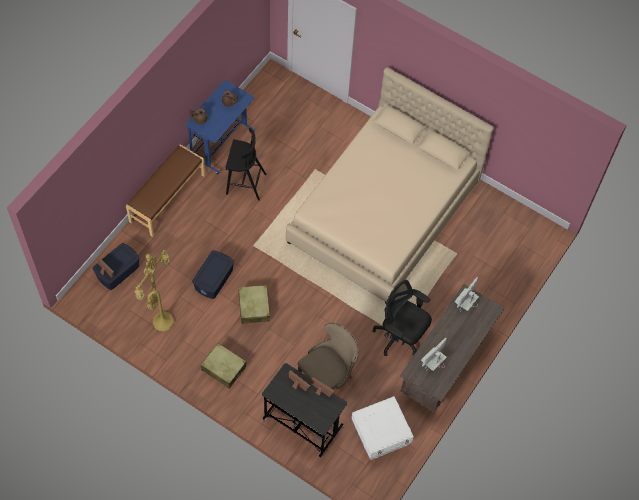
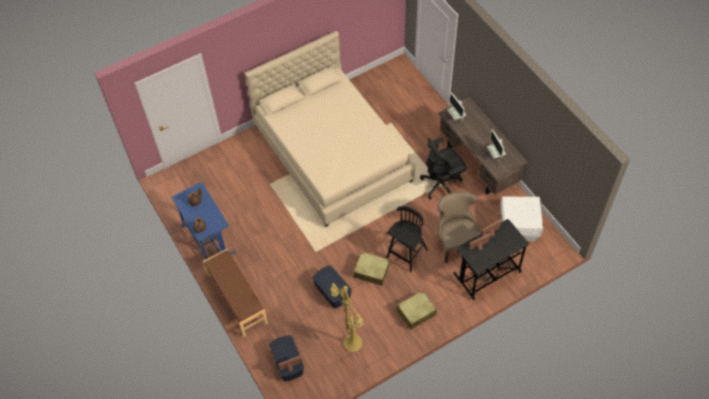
camera: 60 degrees left, 5 degrees down
black stool [225,128,266,201] -> black stool moved to [387,206,428,272]

